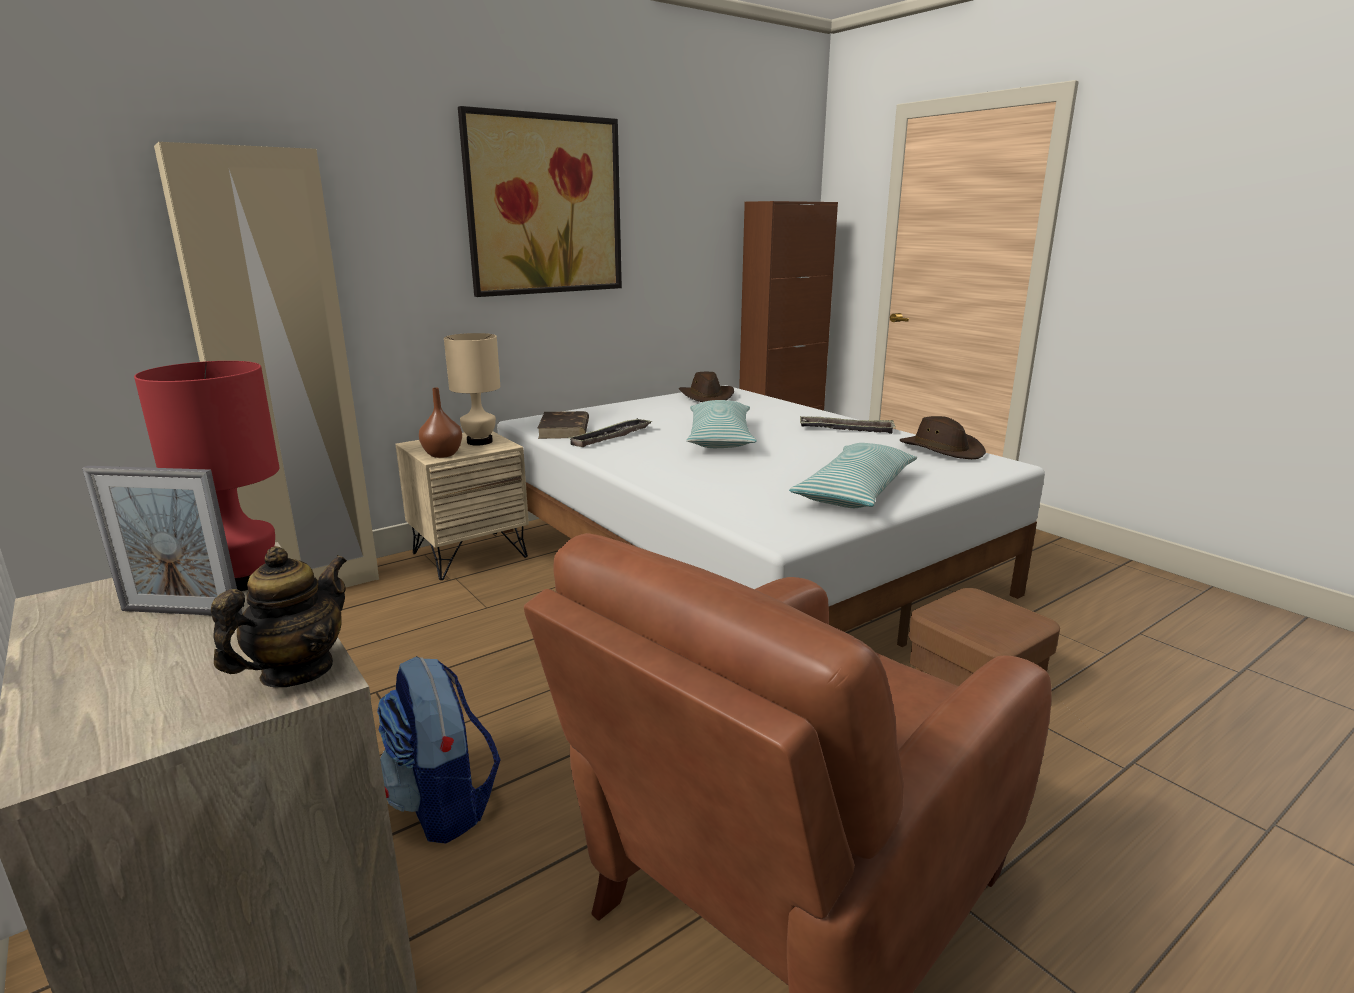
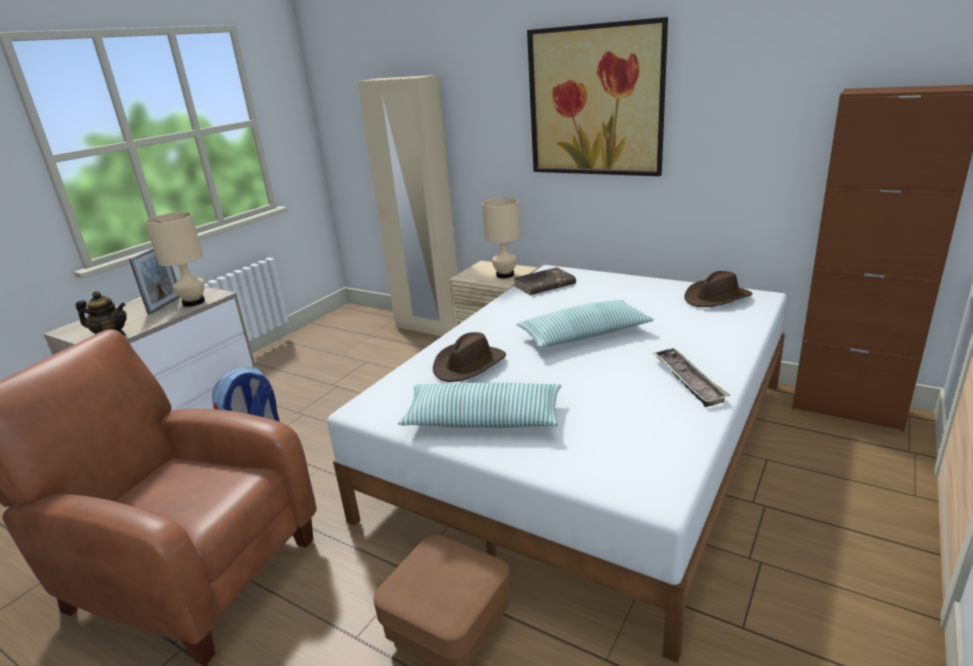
camera: 70 degrees right, 5 degrees up
picture frame [82,466,242,615] -> picture frame turned 150 degrees counterclockwise [129,248,179,315]
red table lamp [134,361,279,591] -> beige table lamp [145,212,205,307]
brown vase [419,388,462,458] -> none
tray [569,418,652,447] -> none
brown hat [900,416,986,459] -> brown hat moved to [433,332,506,382]

